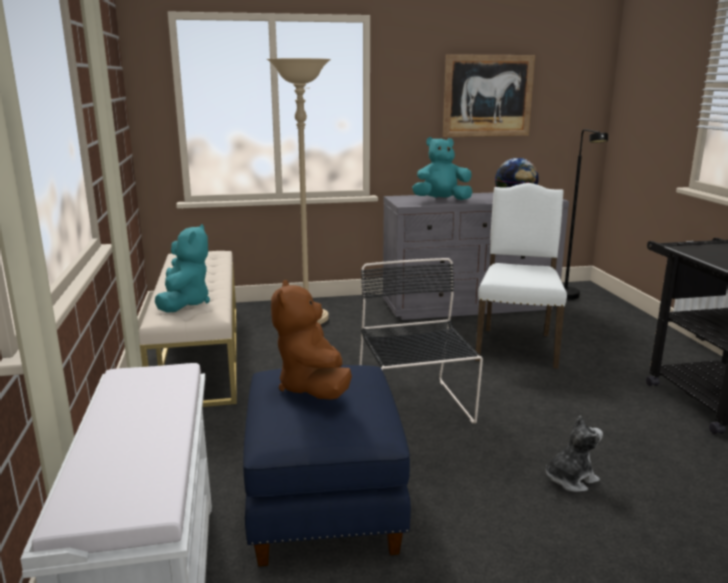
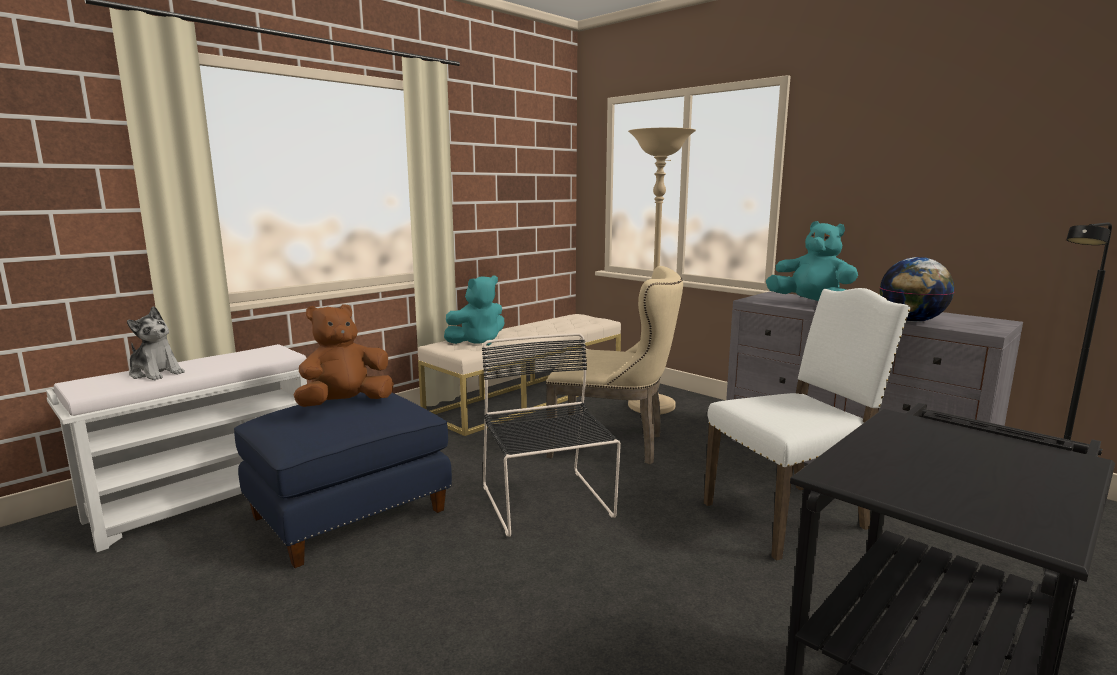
camera: 55 degrees right, 5 degrees down
black chair [359,258,483,424] -> black chair turned 60 degrees counterclockwise [482,333,621,537]
picture [443,54,535,137] -> none
plush toy [545,415,603,492] -> plush toy moved to [127,306,185,380]
none -> beige chair [546,266,683,464]

